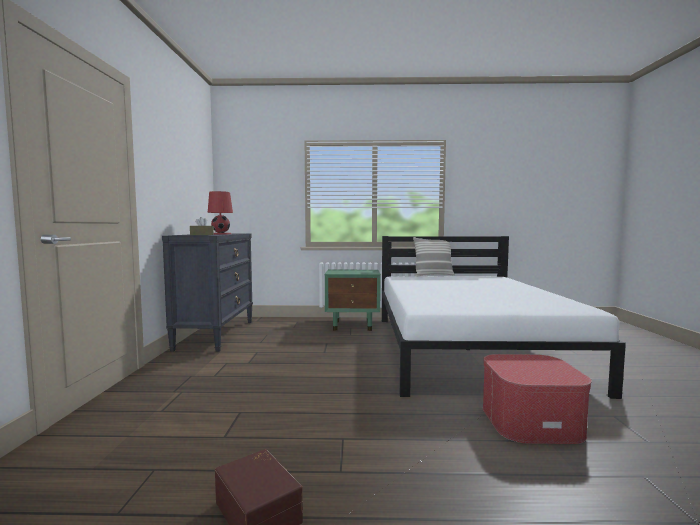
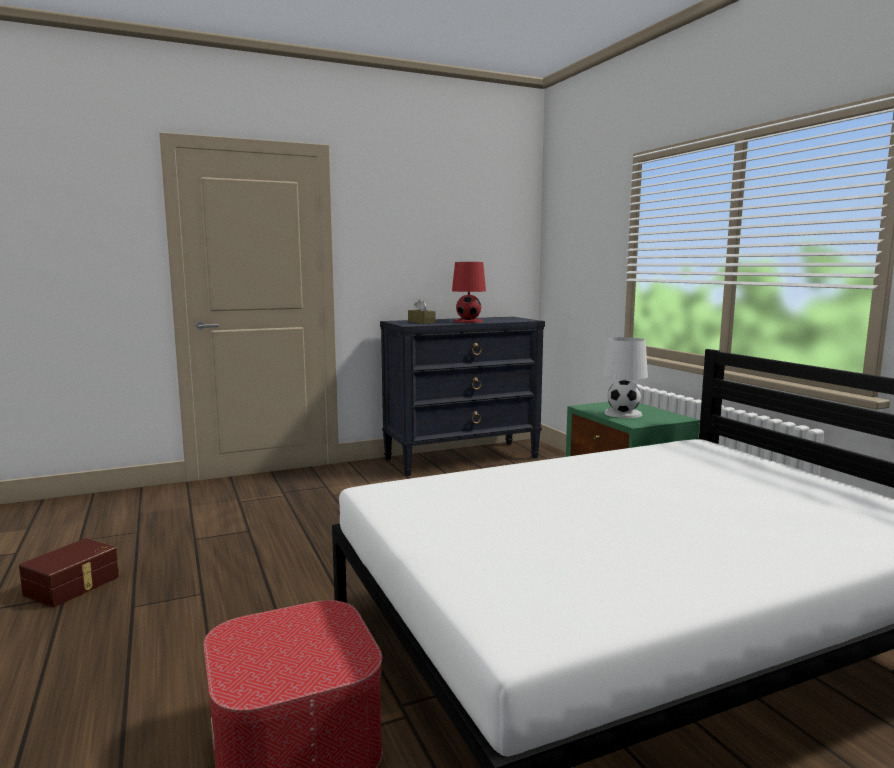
camera: 65 degrees right, 5 degrees up
pillow [413,237,455,277] -> none
none -> white table lamp [602,337,648,418]

